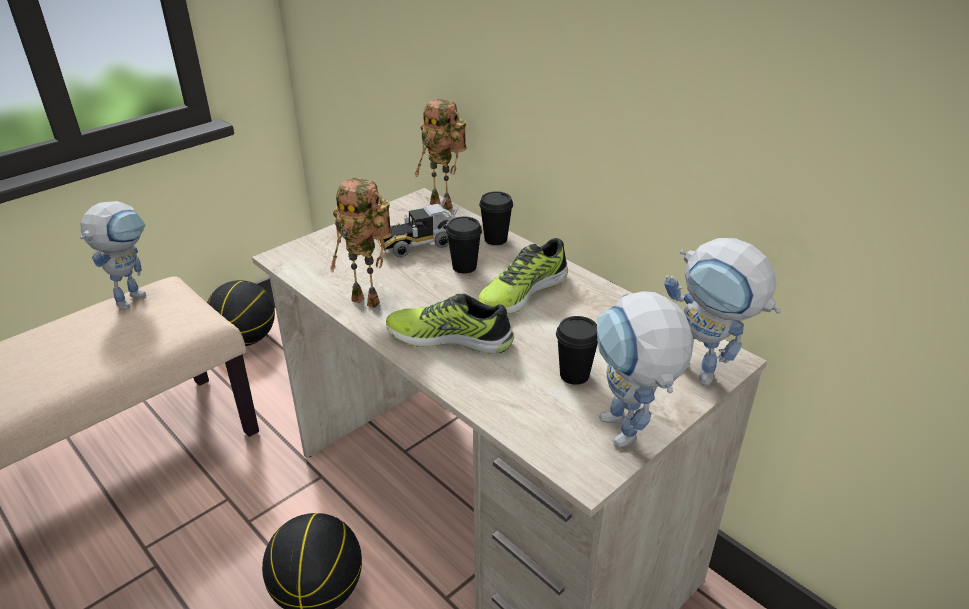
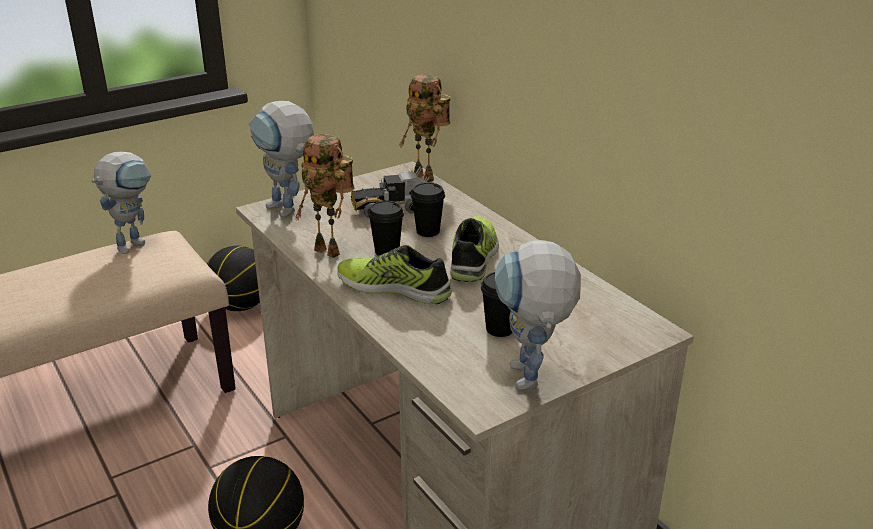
camera: 10 degrees right, 5 degrees down
shoe [478,238,568,314] -> shoe turned 135 degrees clockwise [450,216,499,282]
black cup [479,191,513,245] -> black cup moved to [368,201,404,256]
toy robot [664,238,781,386] -> toy robot moved to [249,101,314,217]

